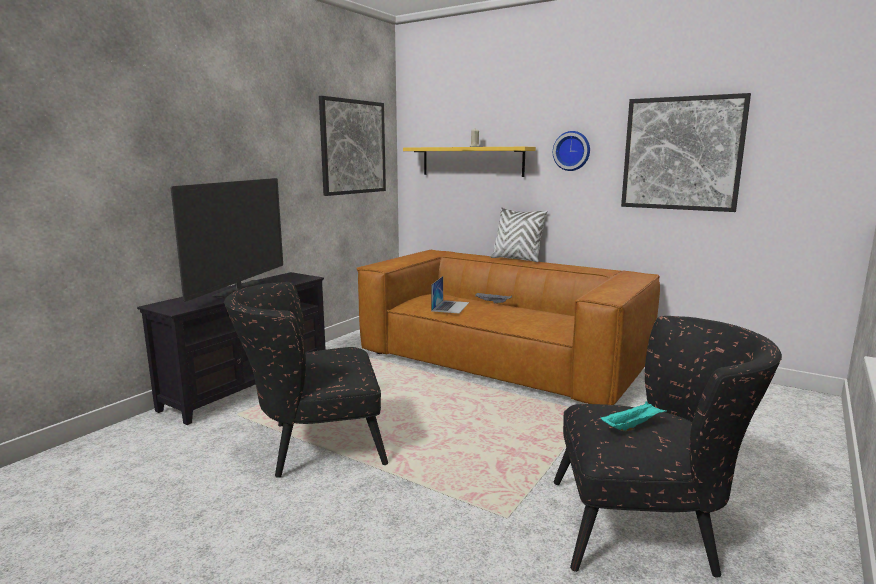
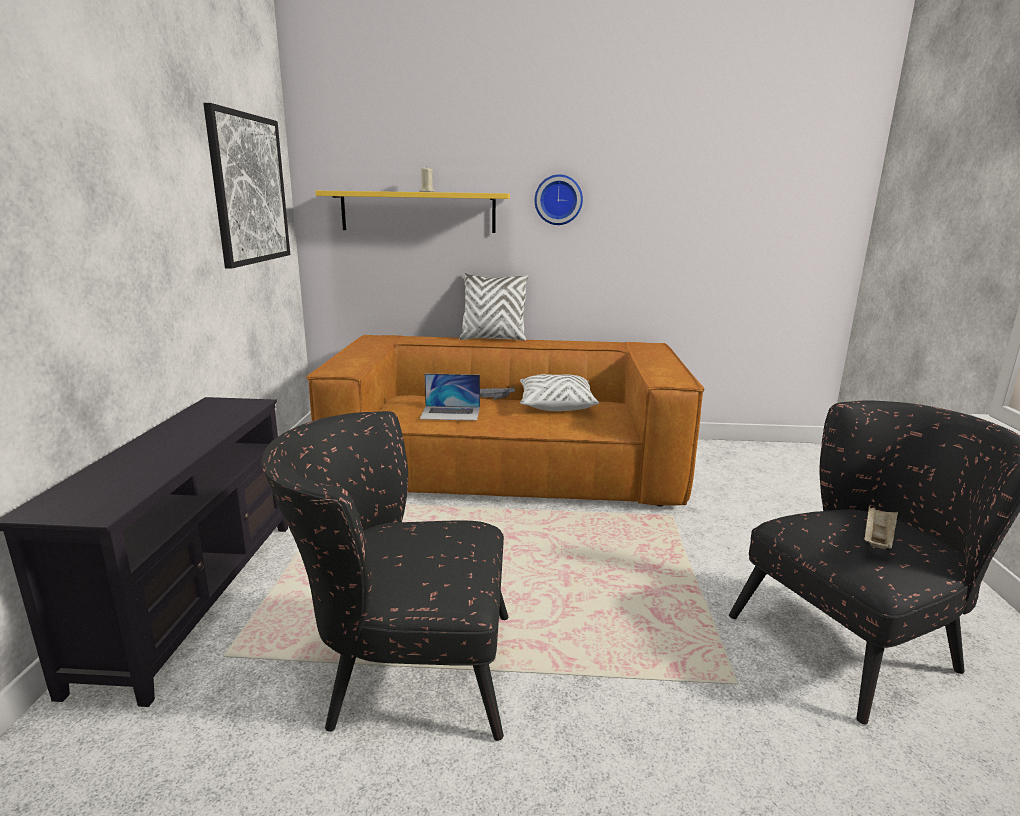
camera: 30 degrees left, 5 degrees up
television [171,178,283,302] -> none
black armchair [224,282,388,478] -> black armchair turned 45 degrees clockwise [261,411,508,741]
laptop [431,276,469,313] -> laptop turned 105 degrees clockwise [420,374,480,421]
turquoise tray [600,401,666,431] -> beige tray [864,506,898,549]
picture [621,93,751,212] -> none
none -> white pillow [520,374,599,411]

